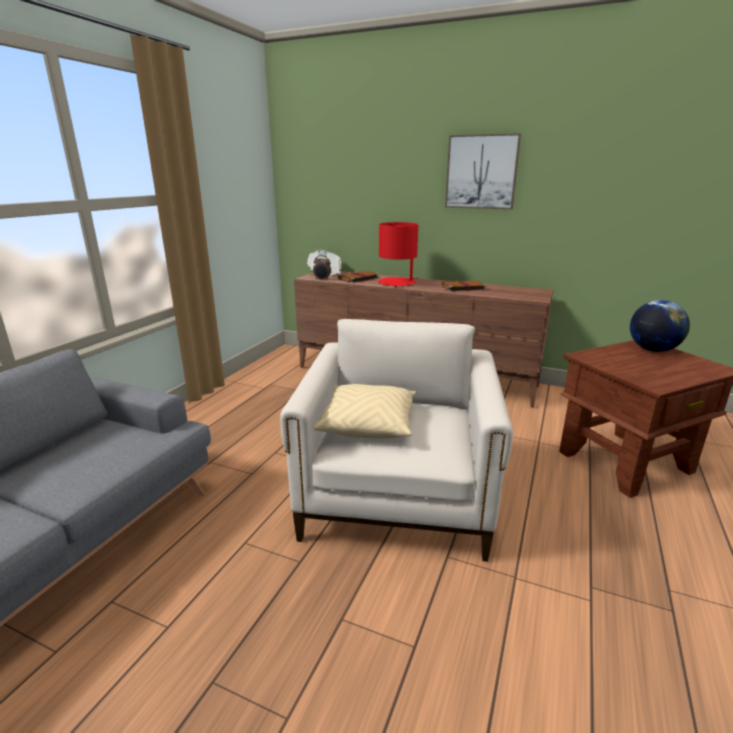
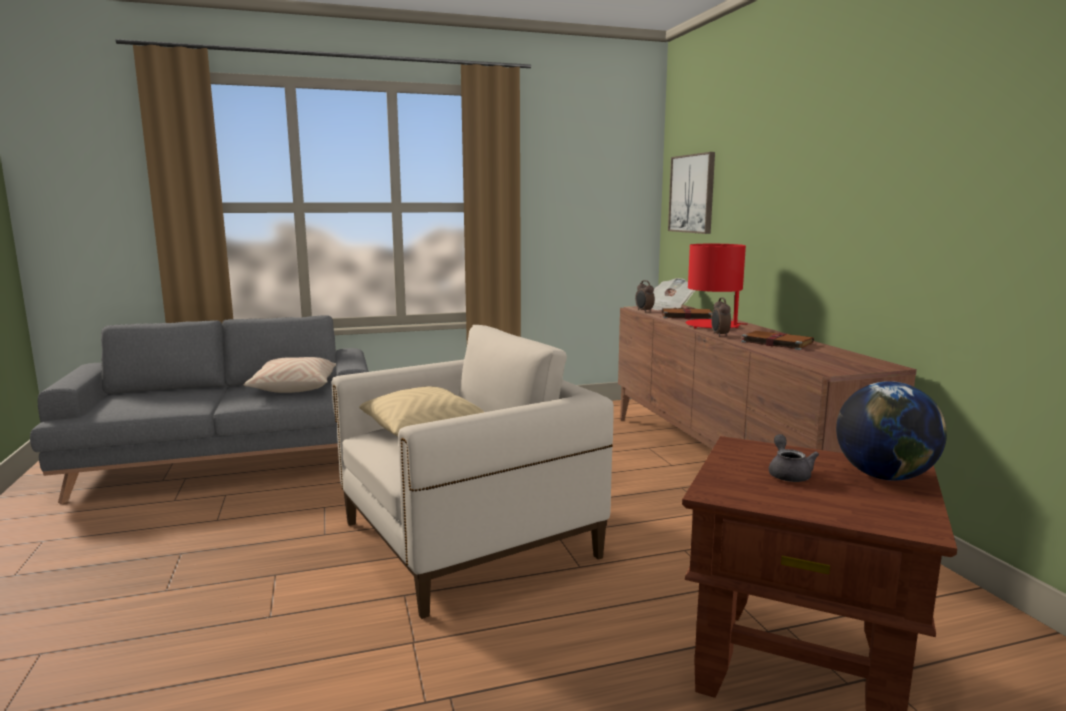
camera: 50 degrees right, 10 degrees down
picture [445,133,521,209] -> picture moved to [668,152,715,234]
none -> beige pillow [244,357,336,393]
none -> alarm clock [711,297,731,337]
none -> grey teapot [769,434,819,482]

